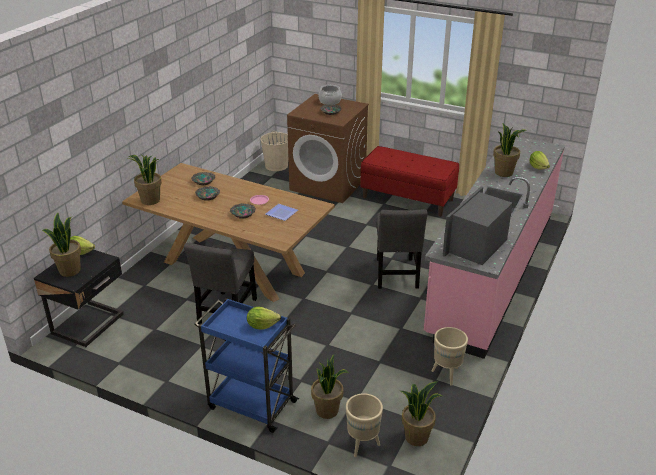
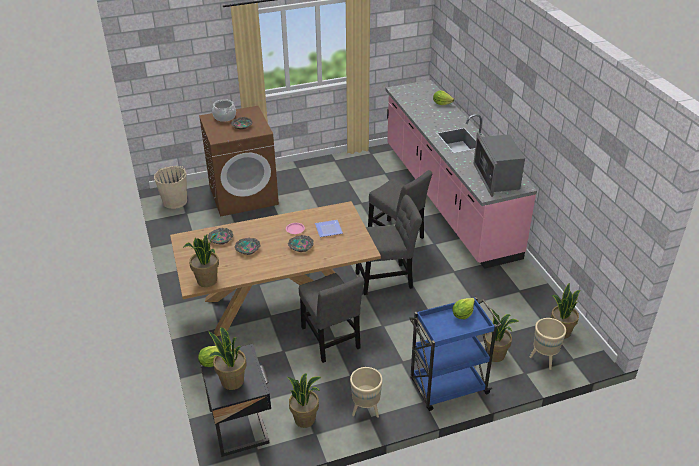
camera: 45 degrees left, 5 degrees up
red bench [360,146,459,217] -> none
beige planter [432,327,468,386] -> beige planter moved to [350,367,383,418]
potted plant [493,123,527,177] -> potted plant moved to [287,373,321,428]
none -> grey chair [355,195,422,295]

